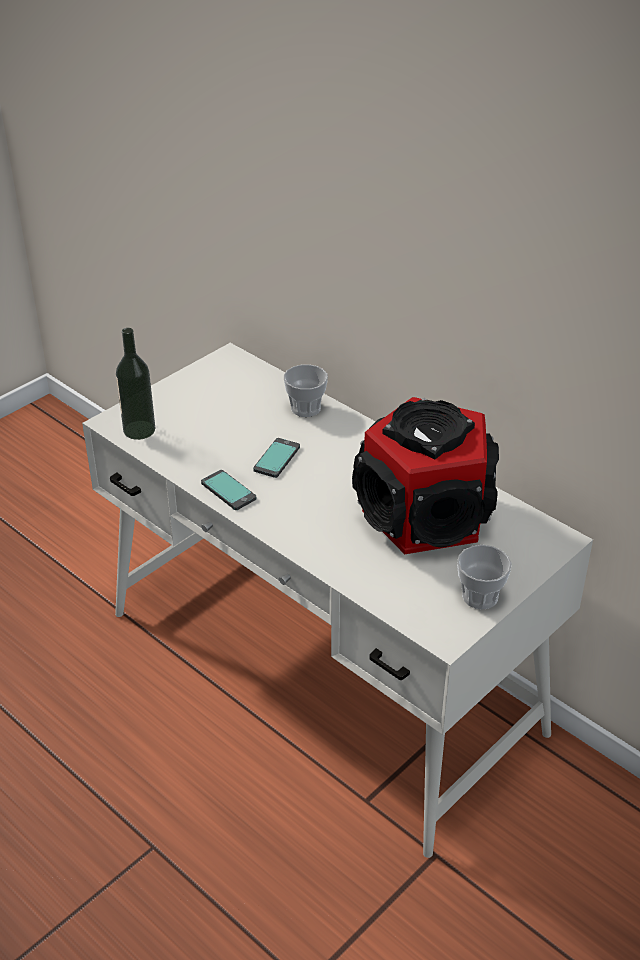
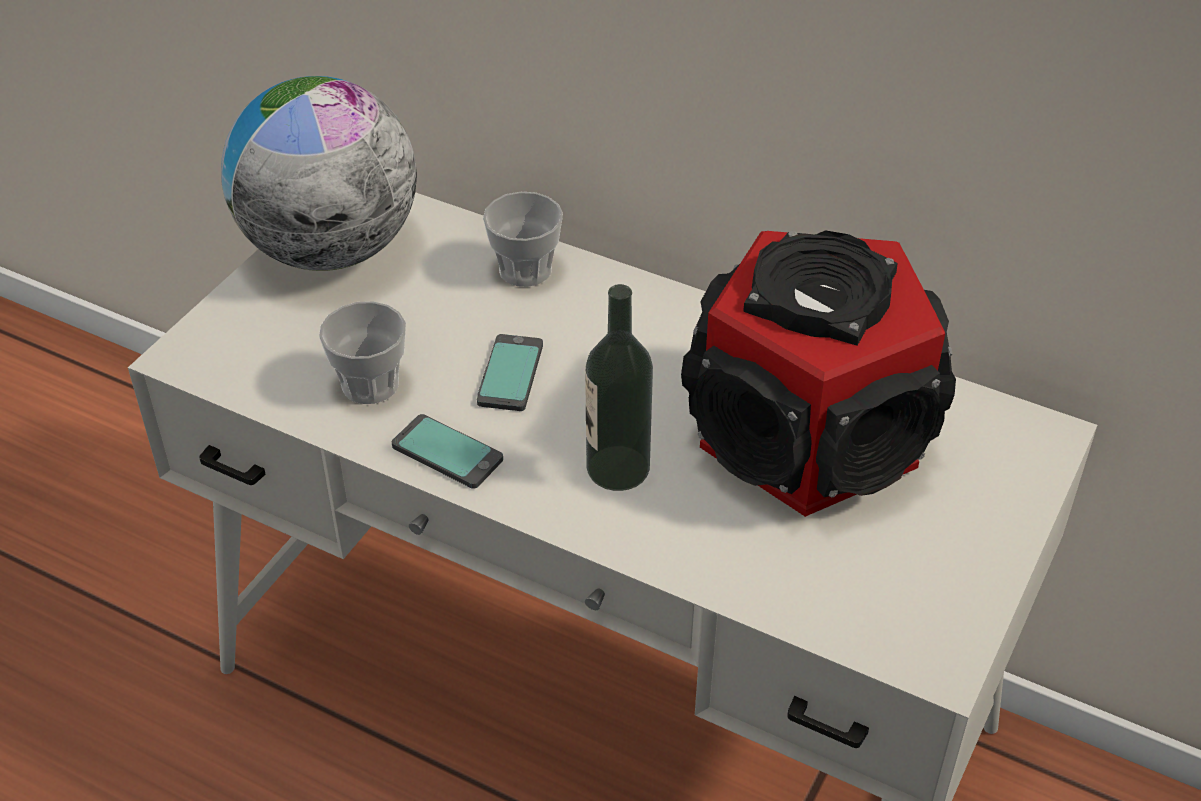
camera: 15 degrees left, 5 degrees up
bottle [116,328,155,440] -> bottle moved to [585,284,653,491]
cup [457,545,512,610] -> cup moved to [319,301,406,404]
none -> globe [221,76,417,271]

